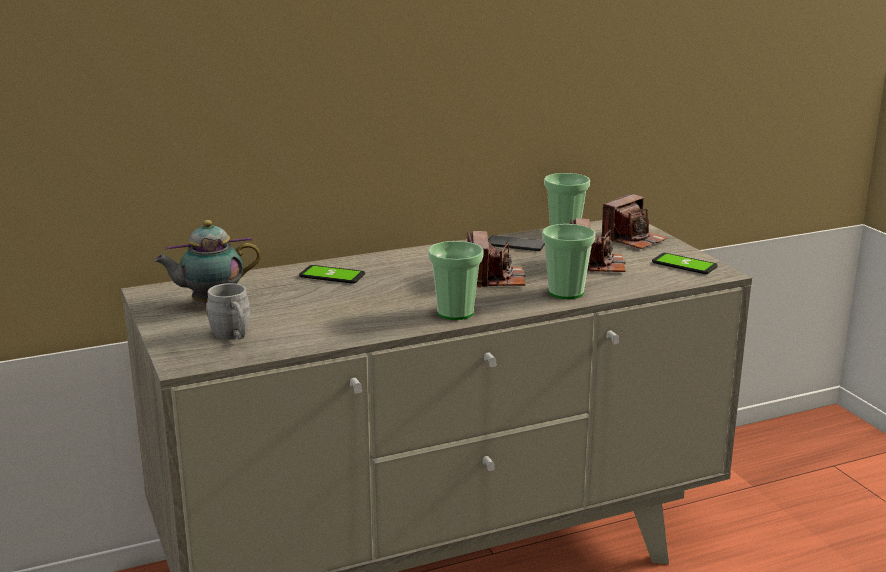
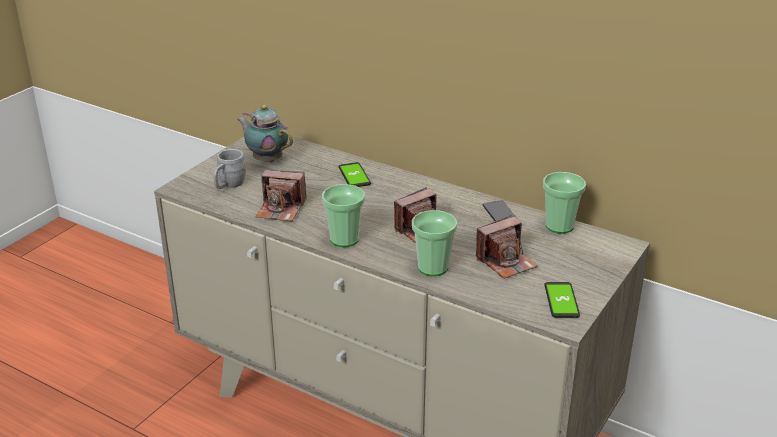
camera: 55 degrees right, 10 degrees up
camera [601,194,668,249] -> camera moved to [255,170,306,221]

